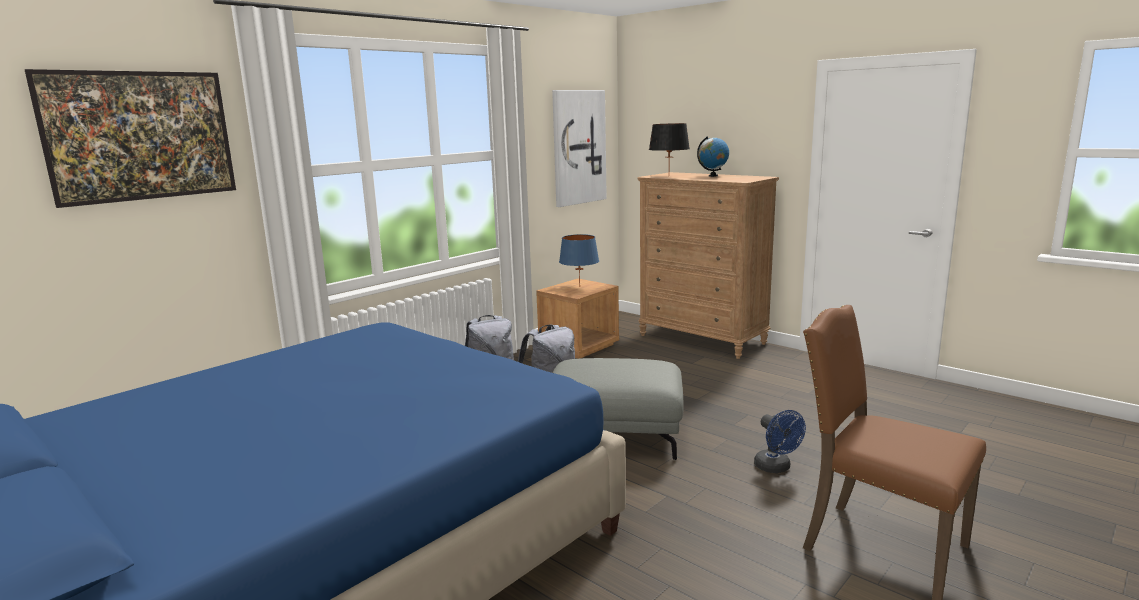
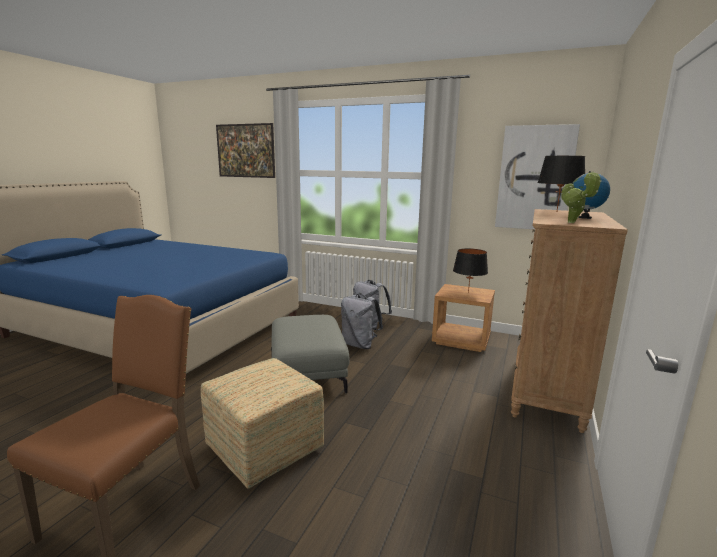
camera: 70 degrees right, 0 degrees up
blue table lamp [559,234,599,287] -> black table lamp [453,248,488,293]
blue fan [754,410,806,473] -> ottoman [201,358,324,489]
none -> potted plant [561,172,602,223]

